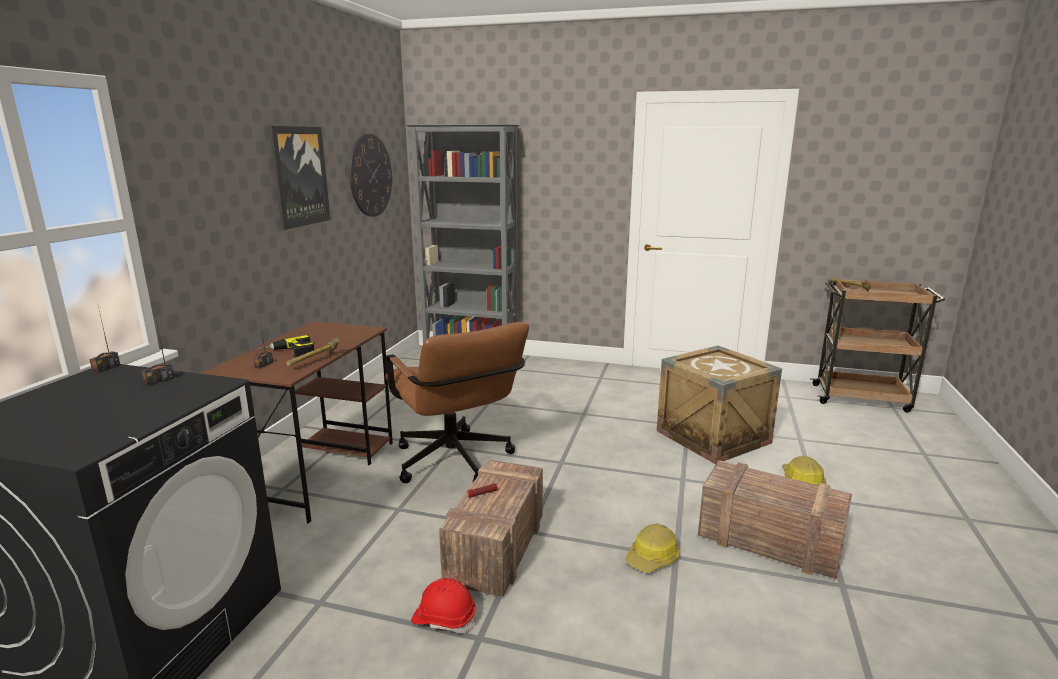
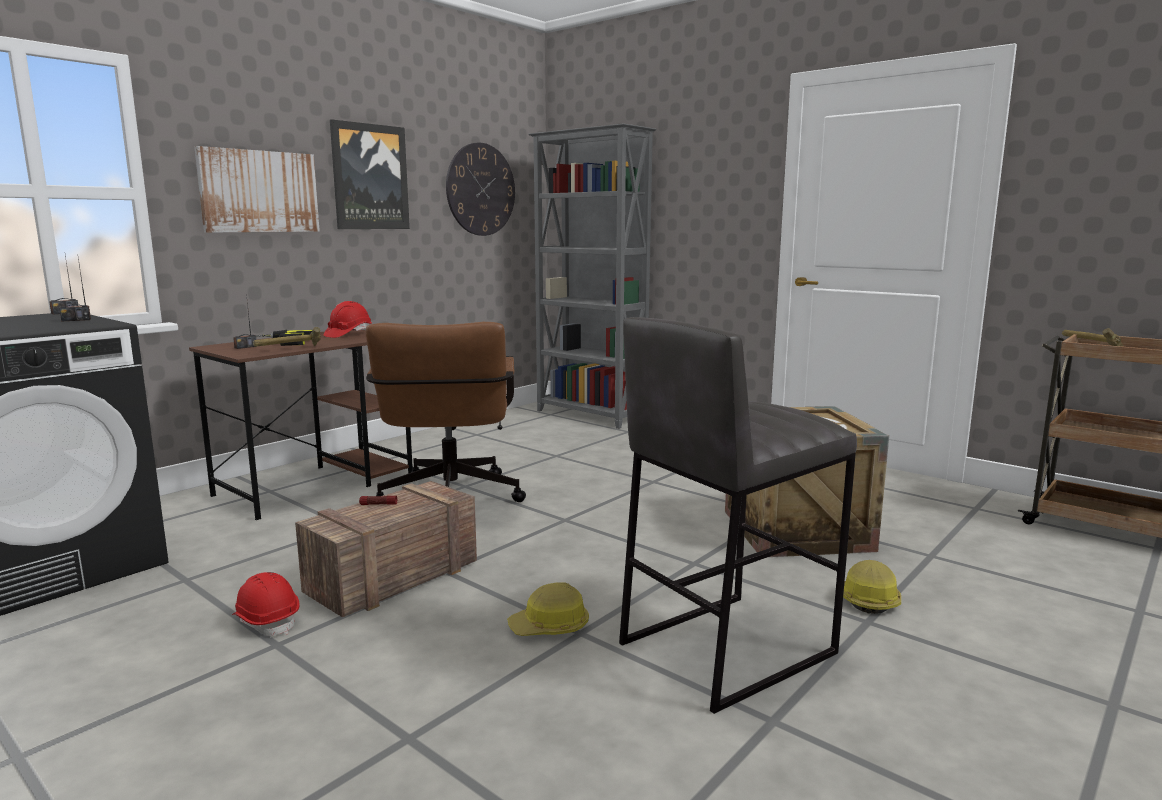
camera: 25 degrees right, 5 degrees down
crate [698,460,852,579] -> grey stool [619,317,857,714]
none -> picture [194,146,320,233]
none -> red hard hat [324,301,372,338]

